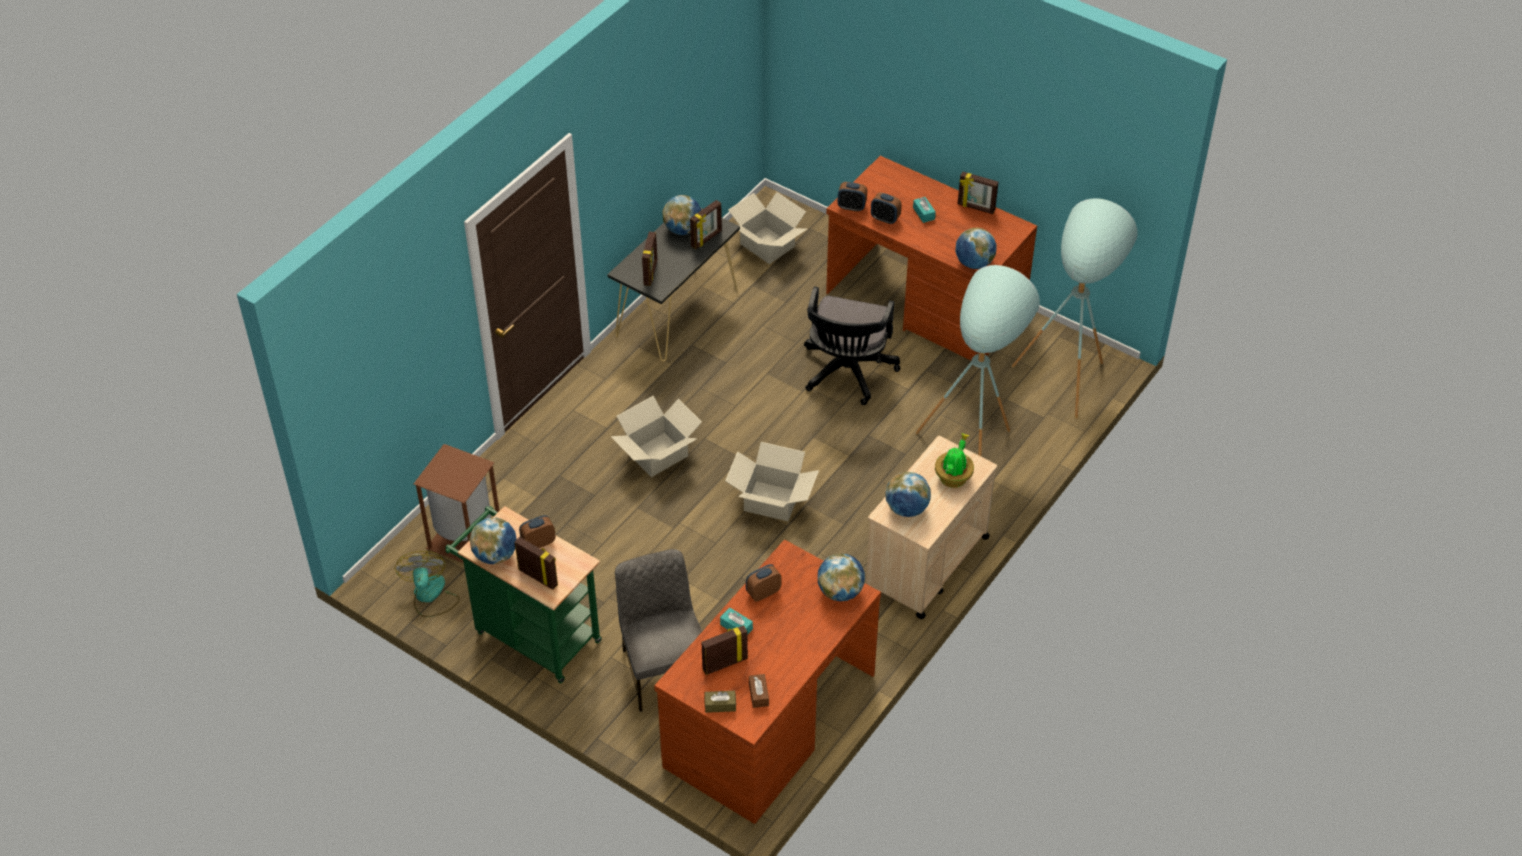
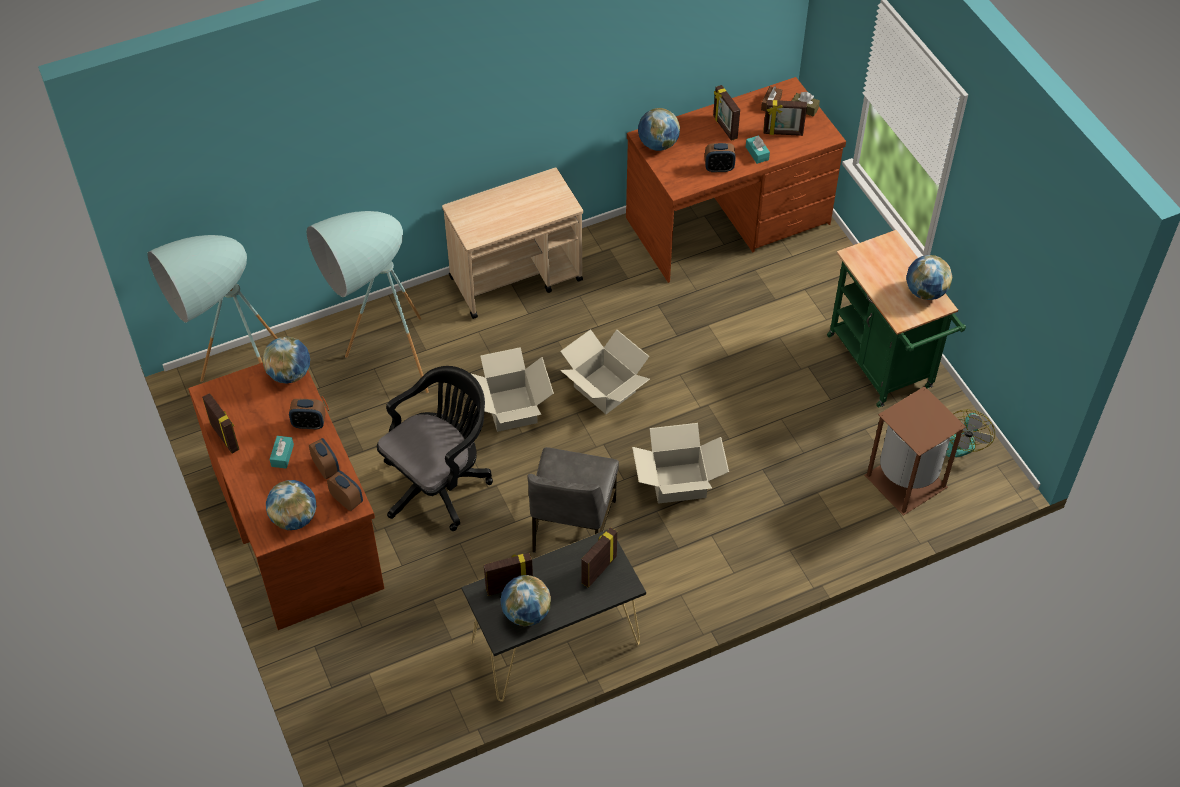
camera: 150 degrees left, 5 degrees up
picture frame [515,537,558,590] -> picture frame moved to [713,85,740,141]
alarm clock [519,515,556,548] -> alarm clock moved to [289,399,326,430]
grey chair [615,549,702,712] -> grey chair moved to [527,447,619,553]
cardboard box [728,192,807,264] -> cardboard box moved to [470,347,554,432]
globe [885,472,931,517] -> globe moved to [266,480,317,530]
potted plant [935,433,974,488] -> none

